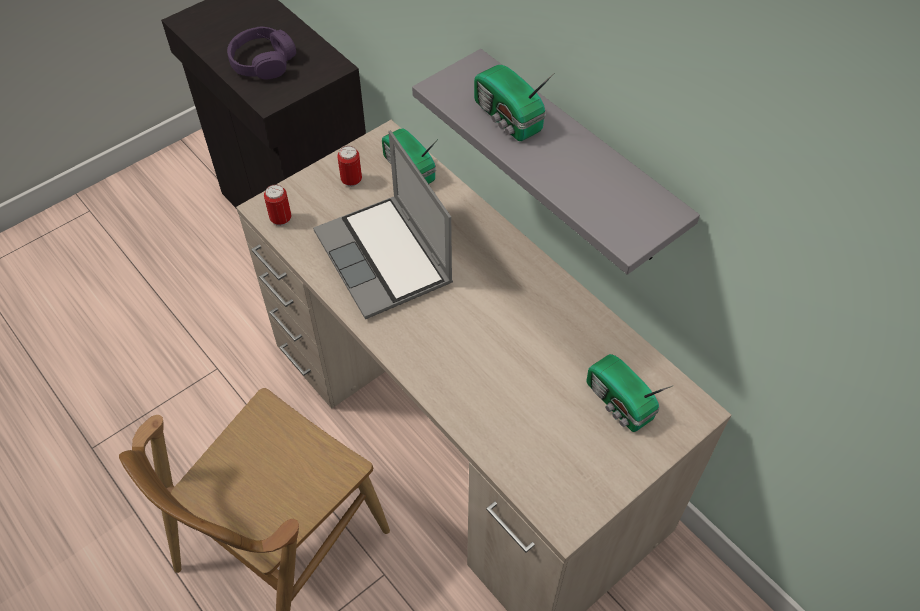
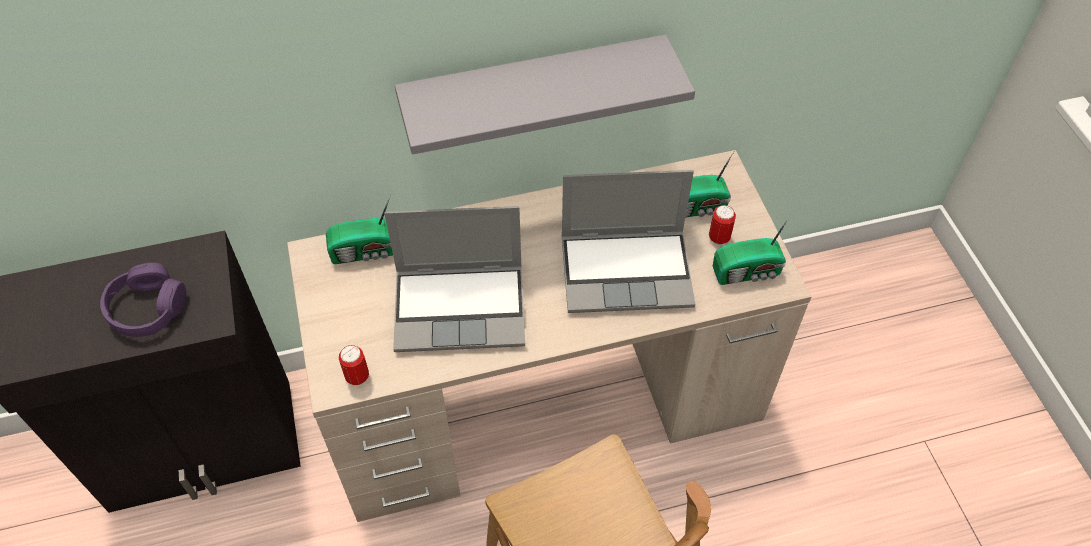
camera: 65 degrees left, 0 degrees up
can [337,146,362,187] -> can moved to [709,205,736,245]
radio [474,65,554,141] -> radio moved to [713,214,791,285]
none -> laptop [562,170,695,313]

